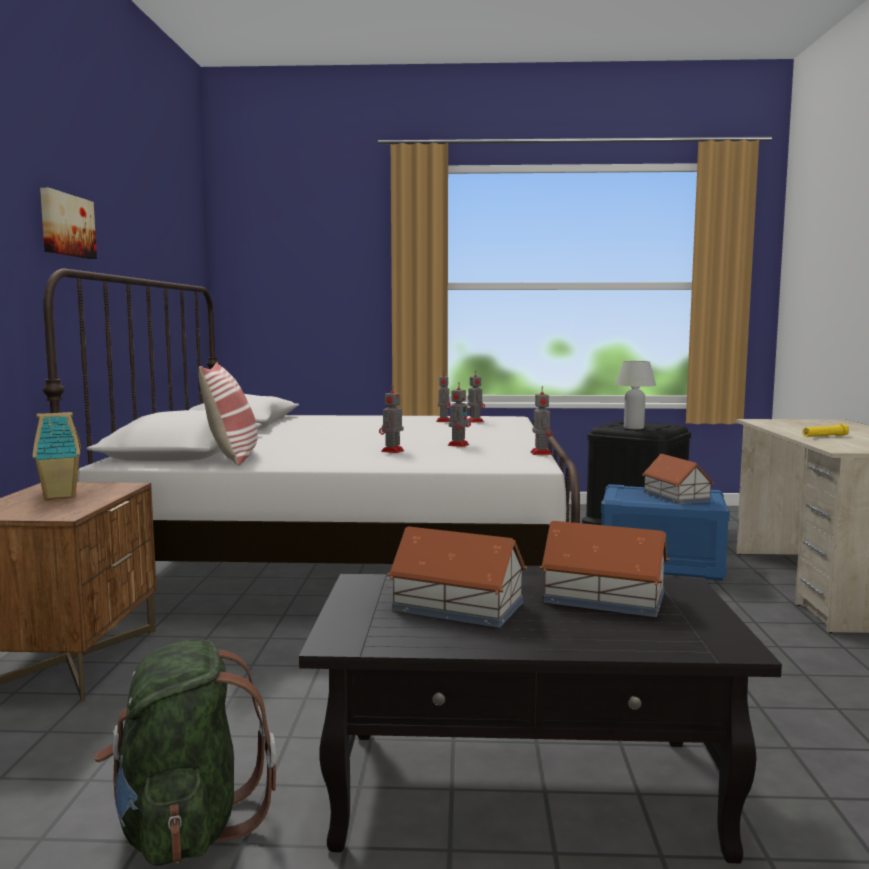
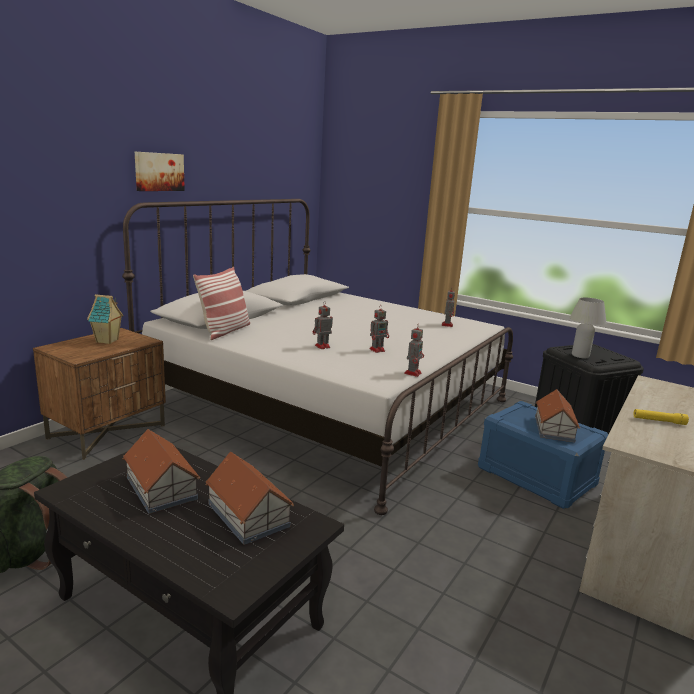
camera: 30 degrees right, 10 degrees up
toy robot [436,375,450,422] -> none

